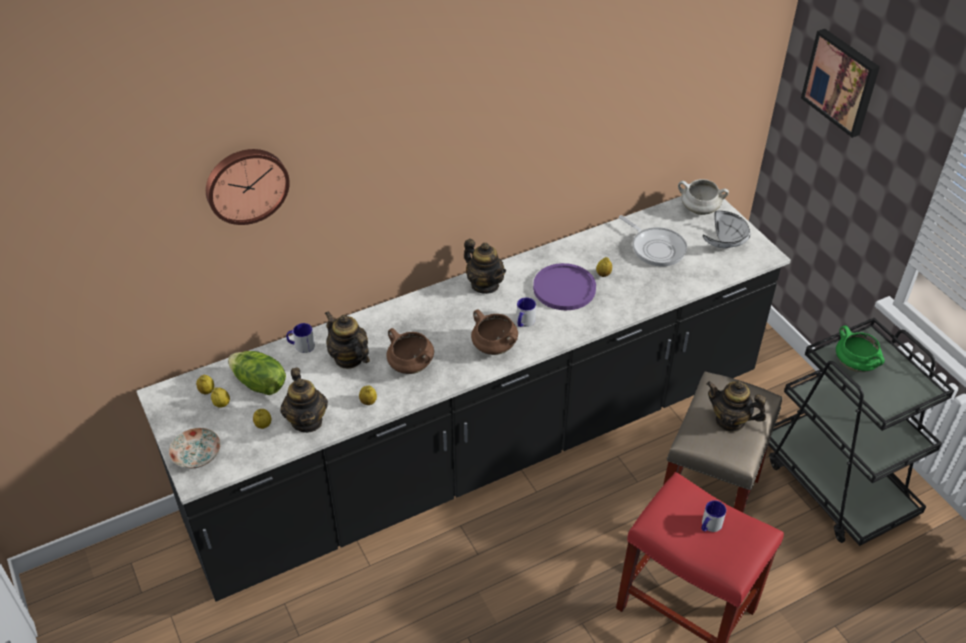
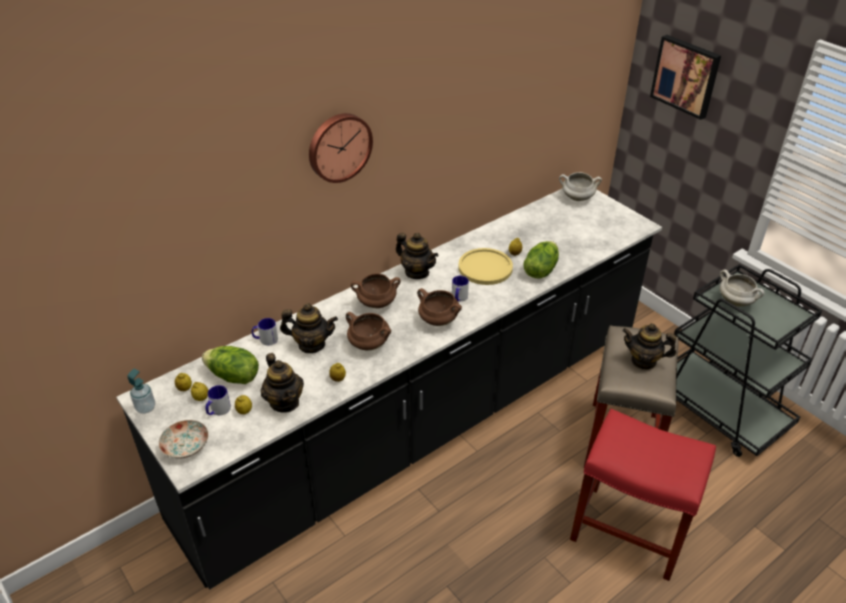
camera: 10 degrees left, 5 degrees down
wall clock [206,149,290,225] -> wall clock moved to [309,113,373,183]
teapot [325,311,370,369] -> teapot turned 150 degrees clockwise [280,303,338,353]
purple plate [533,263,596,310] -> yellow plate [458,248,513,285]
frying pan [619,215,687,266] -> none
mug [701,500,726,532] -> mug moved to [205,385,231,415]
white bowl [703,211,751,248] -> none
green cooking pot [836,326,885,372] -> white cooking pot [720,270,764,306]
none -> soap dispenser [127,368,155,414]
none -> brown cooking pot [351,273,400,308]
none -> lettuce [523,241,559,279]

